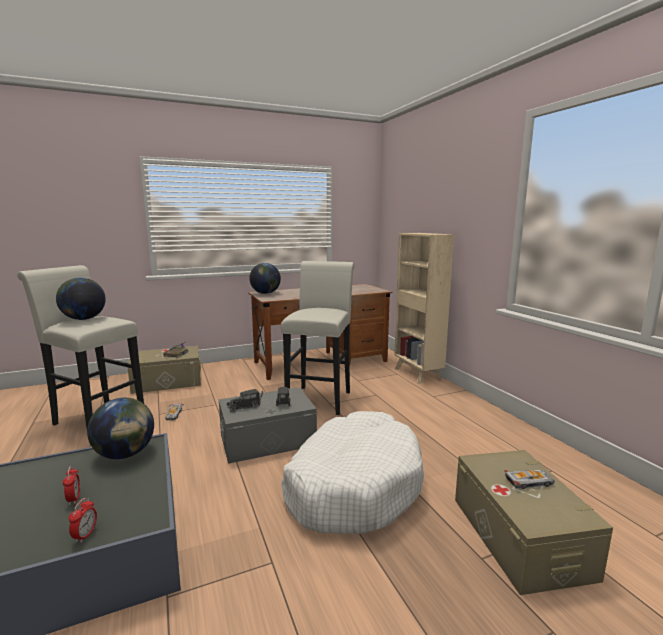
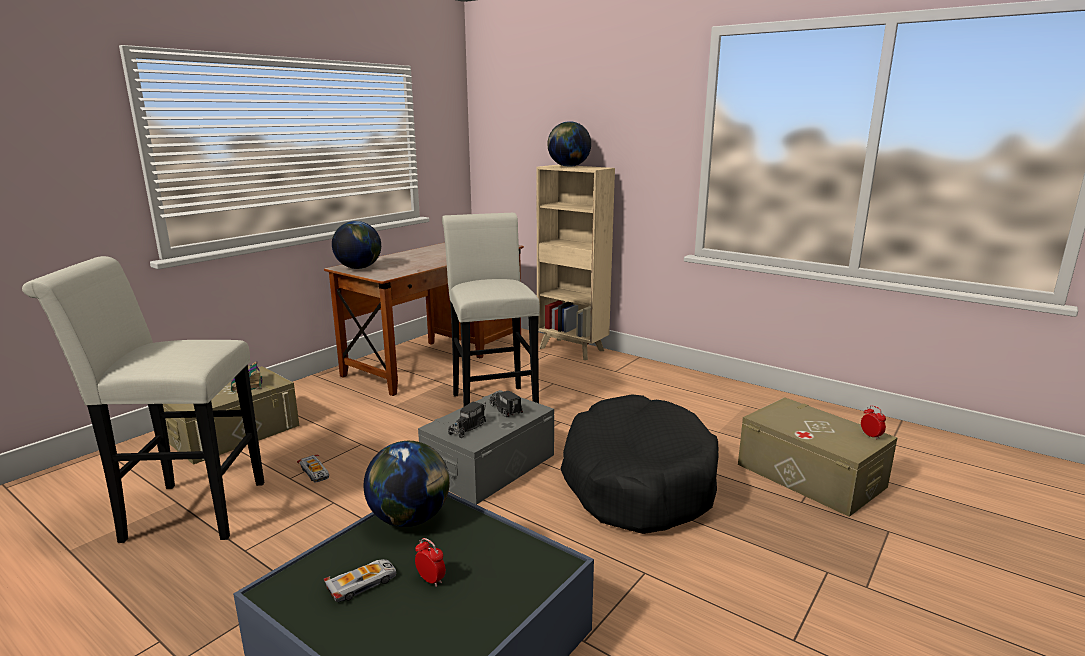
camera: 30 degrees left, 5 degrees up
globe [56,278,106,320] -> globe moved to [547,121,591,167]
alarm clock [69,498,97,543] -> alarm clock moved to [861,405,886,440]
white dog bed [281,411,424,534] -> black dog bed [560,394,719,534]
toy car [504,470,555,489] -> toy car moved to [324,559,396,602]

